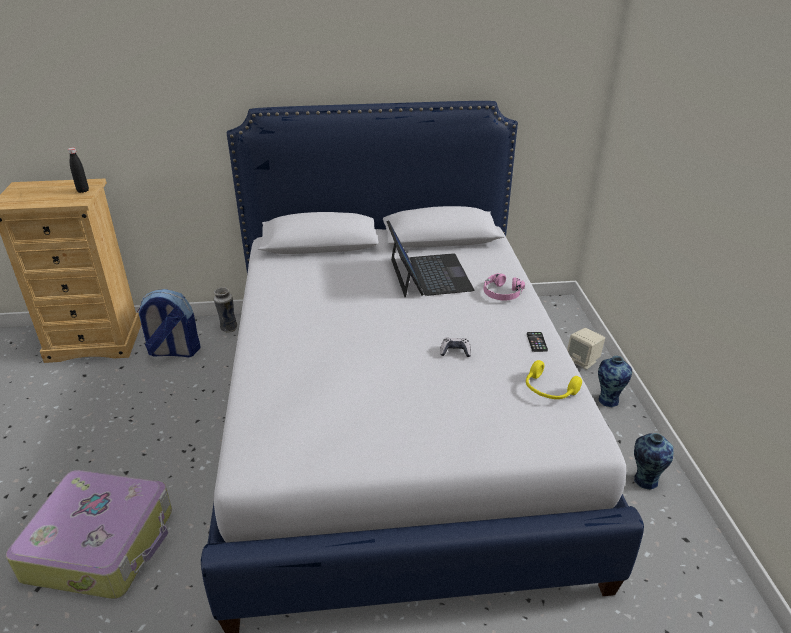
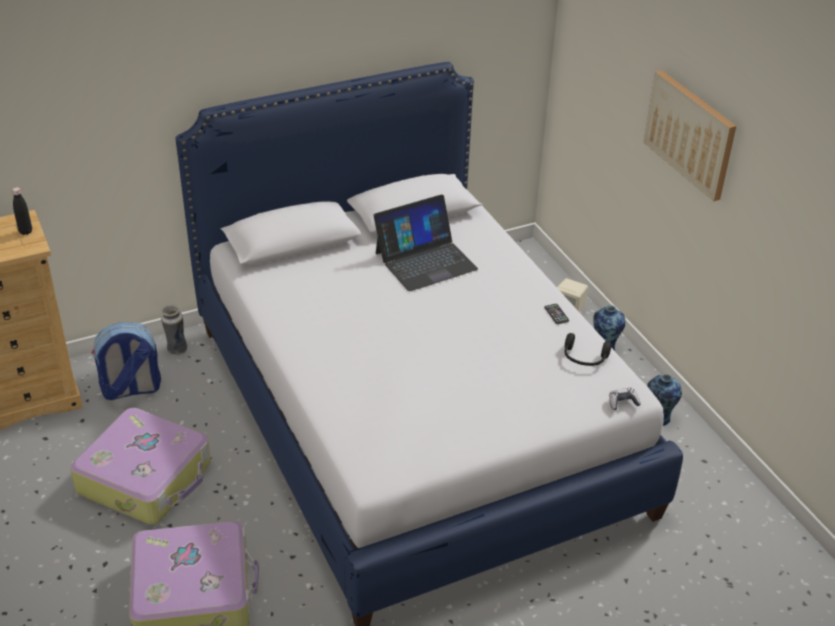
camera: 20 degrees left, 5 degrees up
laptop [386,220,474,297] -> laptop turned 90 degrees clockwise [373,195,478,291]
game controller [440,338,471,357] -> game controller moved to [610,388,641,410]
pink headphones [484,273,525,300] -> none
yellow headphones [526,360,582,399] -> black headphones [565,333,611,366]
none -> suitcase [70,408,211,525]
none -> picture [643,70,736,201]

